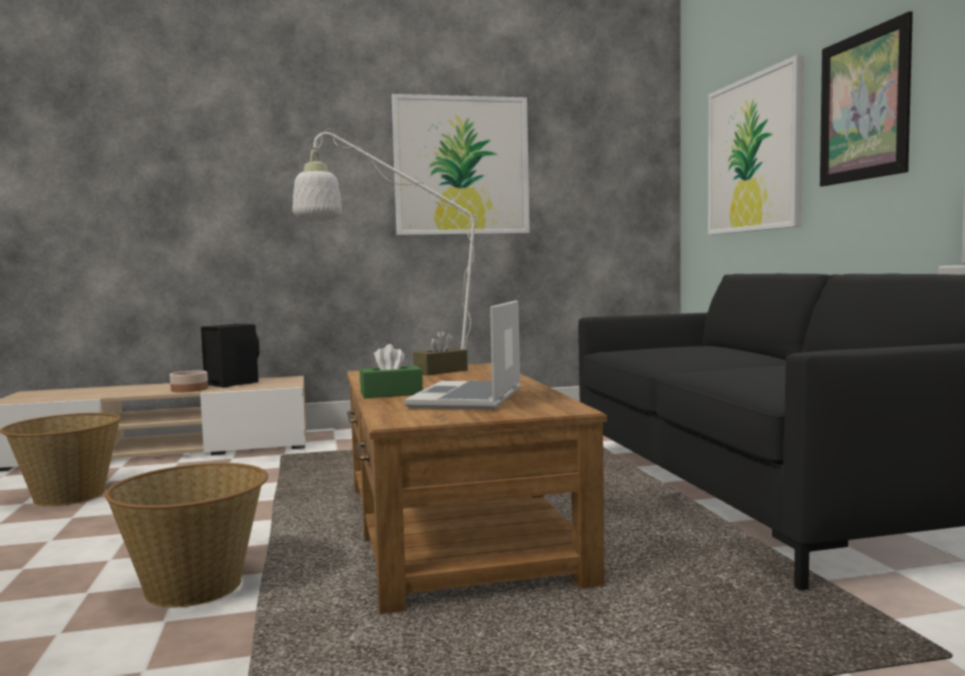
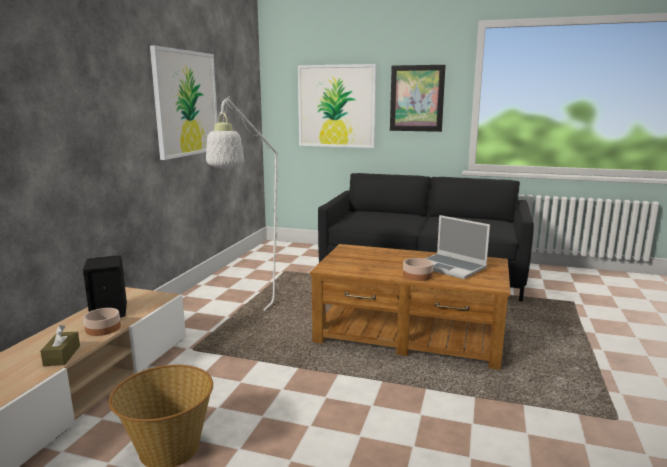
camera: 60 degrees left, 10 degrees up
basket [105,463,268,607] -> none
green tissue box [360,344,423,398] -> bowl [403,258,433,281]
brown tissue box [413,330,468,375] -> brown tissue box moved to [40,325,80,366]

